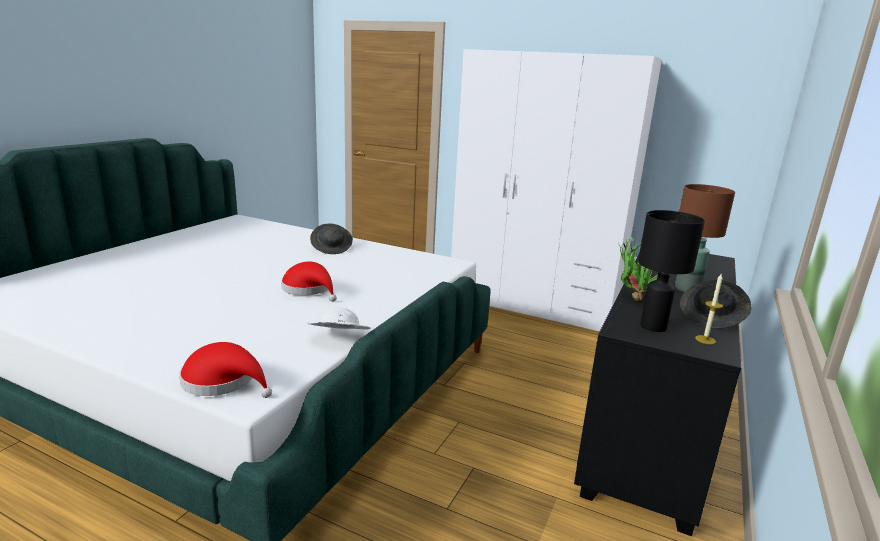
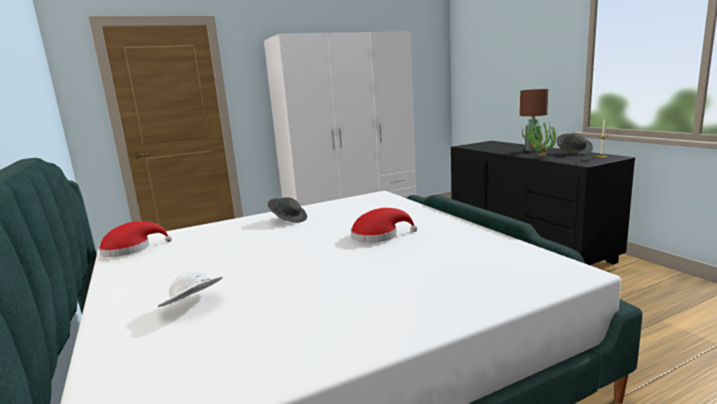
camera: 50 degrees left, 5 degrees down
red hat [179,342,272,398] -> red hat moved to [99,221,172,257]
white hat [307,307,371,329] -> white hat moved to [158,271,223,307]
black table lamp [638,210,705,332] -> none

